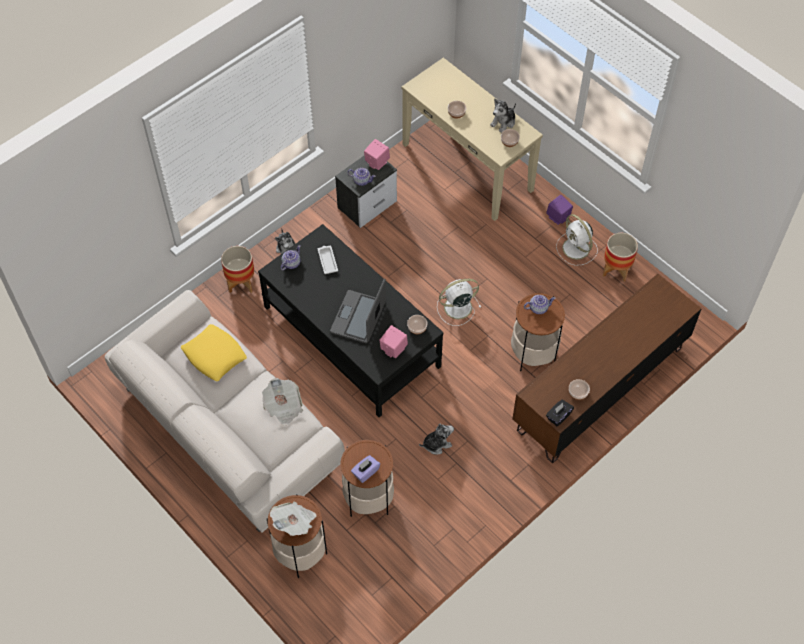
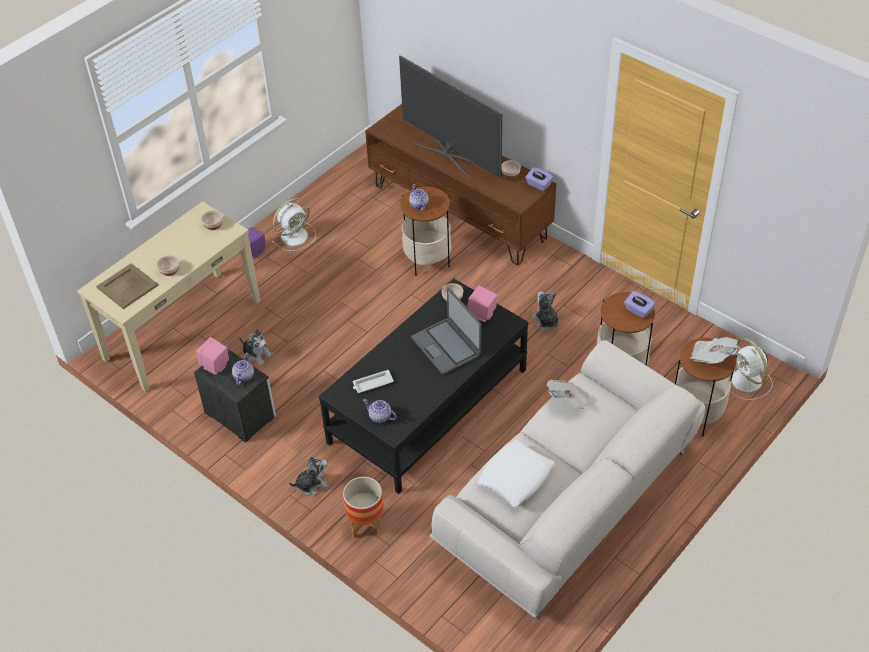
camera: 95 degrees left, 10 degrees down
yellow pillow [181,324,247,381] -> white pillow [478,440,555,507]
laptop [330,279,386,343] -> laptop turned 45 degrees clockwise [412,288,481,375]
white fan [437,279,481,326] -> white fan moved to [730,338,772,400]
plush toy [490,98,516,133] -> plush toy moved to [239,329,273,366]
black tissue box [546,400,574,427] -> purple tissue box [525,167,553,191]
planter [603,233,638,282] -> none
none -> beige tray [96,263,158,309]
none -> television [399,55,502,178]

